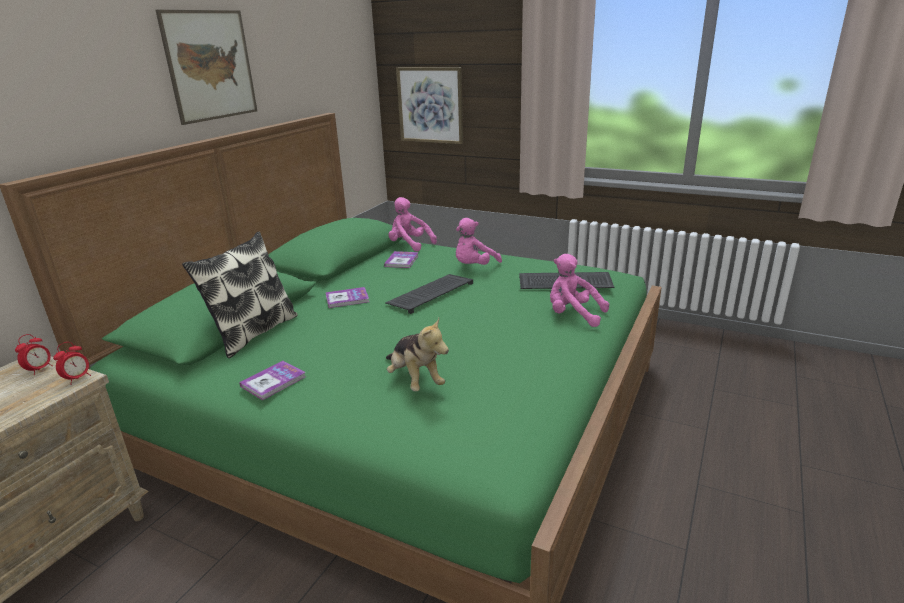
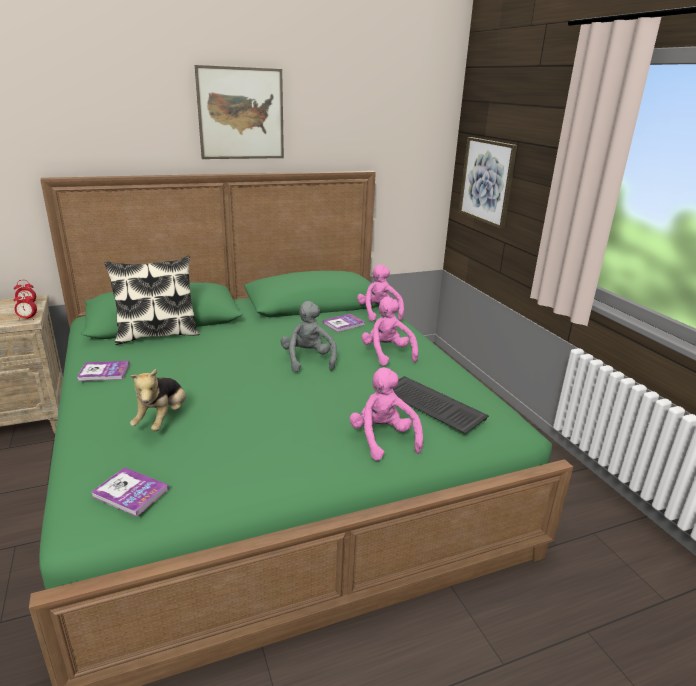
camera: 40 degrees right, 0 degrees up
book [326,287,369,308] -> book moved to [91,467,169,517]
keyboard [385,274,473,314] -> grey plush toy [281,301,337,372]
pink plush toy [456,218,502,265] -> pink plush toy turned 75 degrees clockwise [361,297,418,366]

